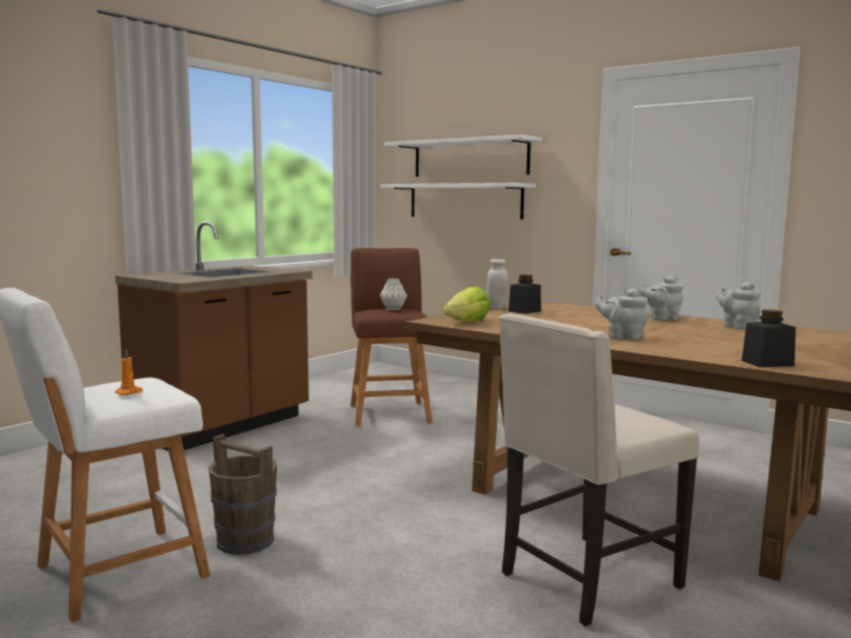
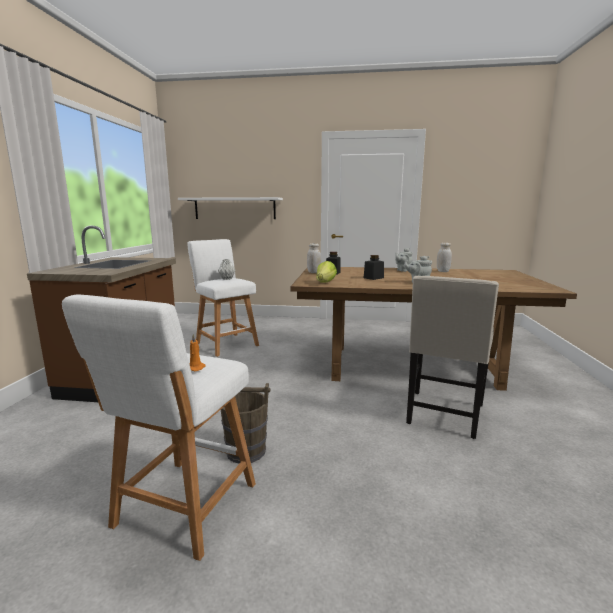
camera: 30 degrees left, 5 degrees up
brown stool [350,248,433,427] -> white stool [187,239,259,357]
white shelf [384,135,543,177] -> none
grey teapot [716,282,761,330] -> white jar [437,243,452,272]
black jar [742,309,796,367] -> black jar moved to [364,255,384,280]

